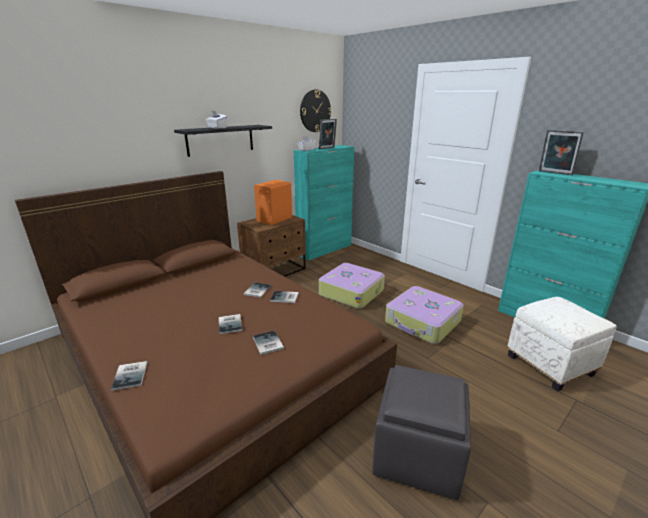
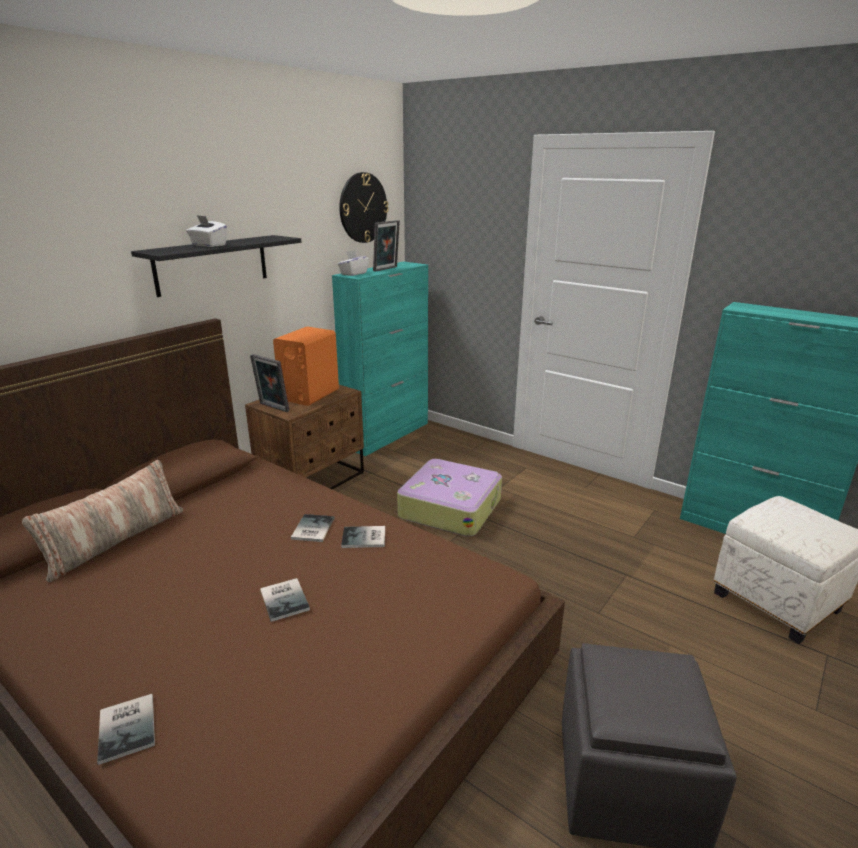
camera: 10 degrees left, 0 degrees up
book [253,331,284,355] -> none
suitcase [385,286,464,344] -> none
picture frame [539,130,584,175] -> picture frame moved to [250,354,290,412]
none -> pillow [22,460,183,582]

